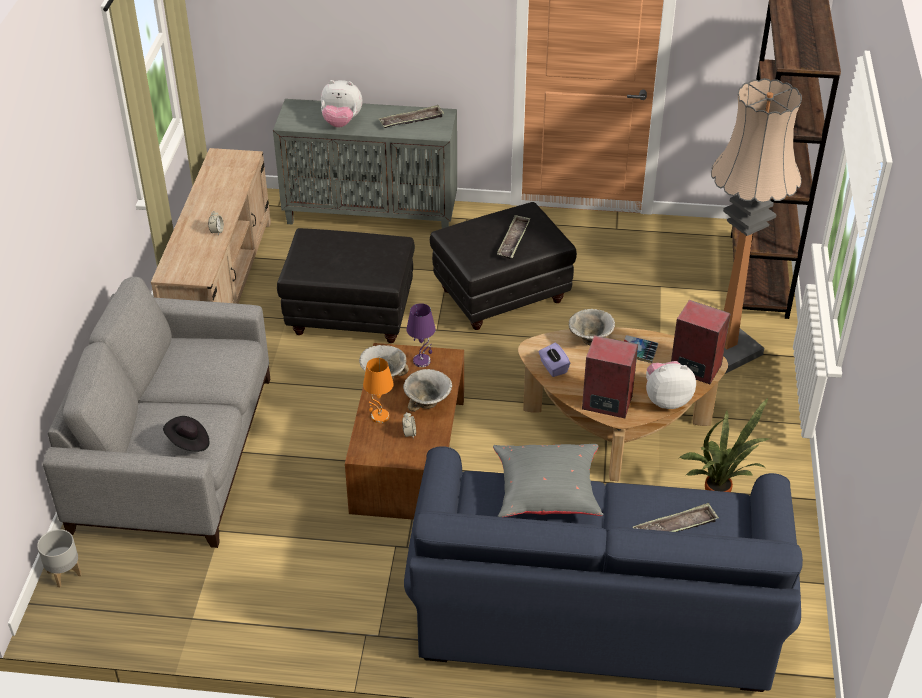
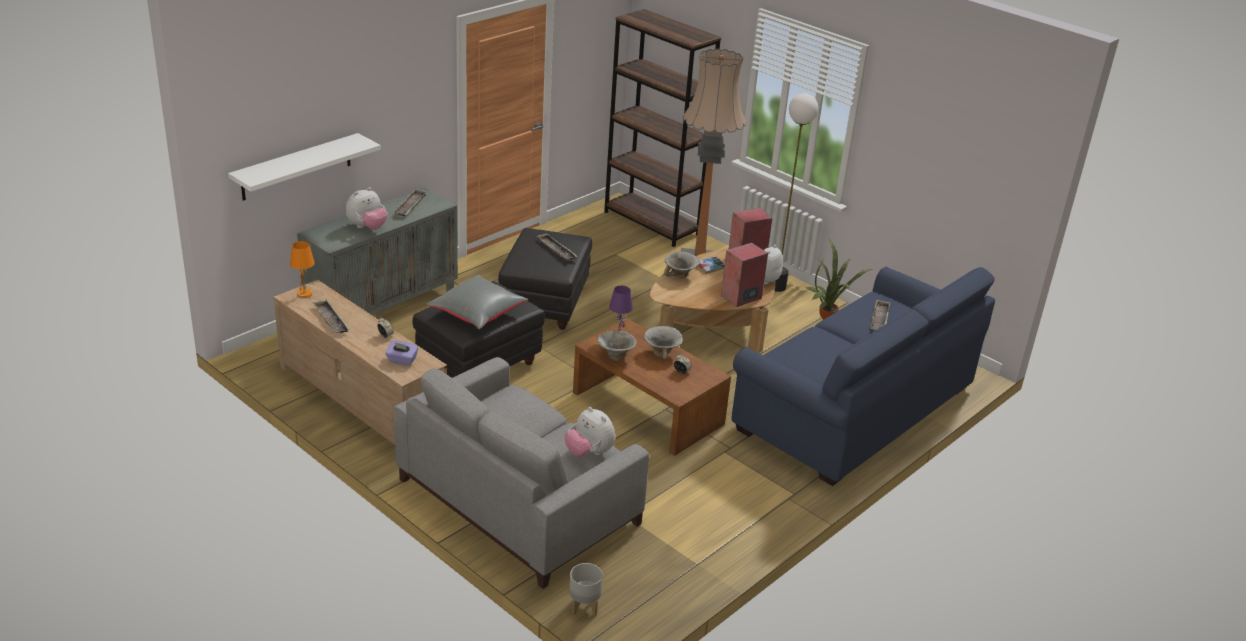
camera: 55 degrees left, 10 degrees down
black hat [163,416,209,452] -> plush toy [565,407,615,457]
orange table lamp [363,358,394,423] -> orange table lamp moved to [290,241,315,298]
grey pillow [493,444,603,517] -> grey pillow moved to [427,275,528,329]
purple tissue box [539,343,570,377] -> purple tissue box moved to [385,341,418,366]
none -> white shelf [228,133,381,201]
none -> tray [313,299,350,333]
none -> floor lamp [775,93,818,292]

